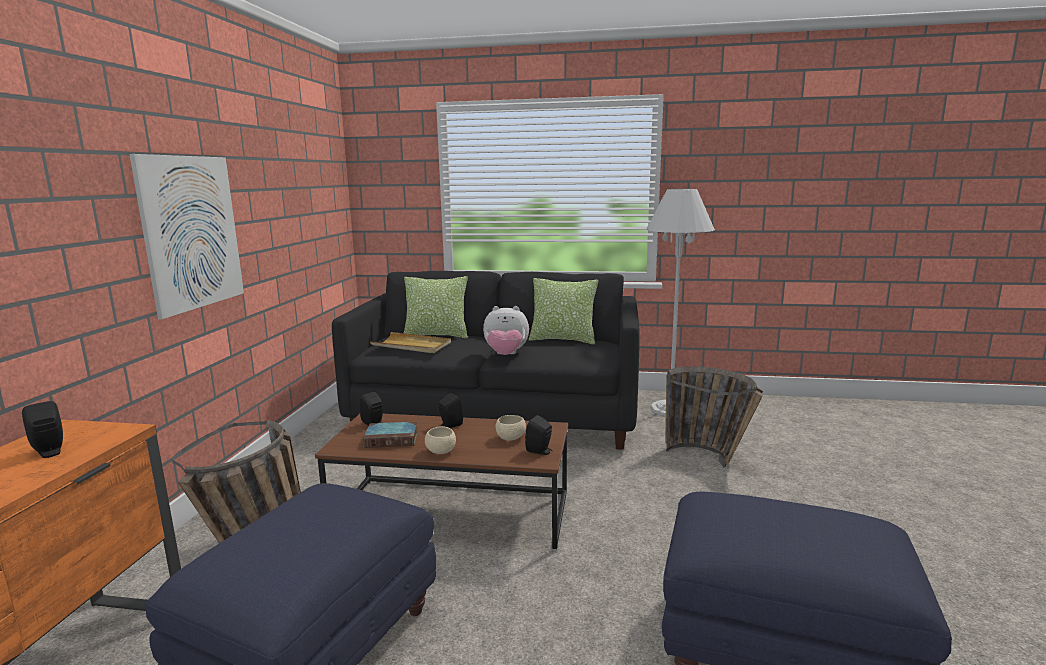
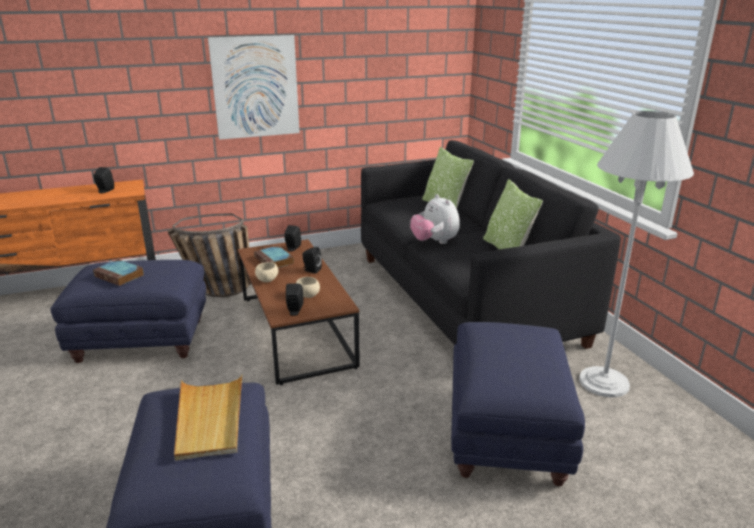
camera: 60 degrees right, 10 degrees up
beige tray [370,332,451,353] -> beige tray moved to [174,374,242,461]
basket [665,366,764,467] -> blue ottoman [451,322,585,486]
none -> book [93,259,144,286]

